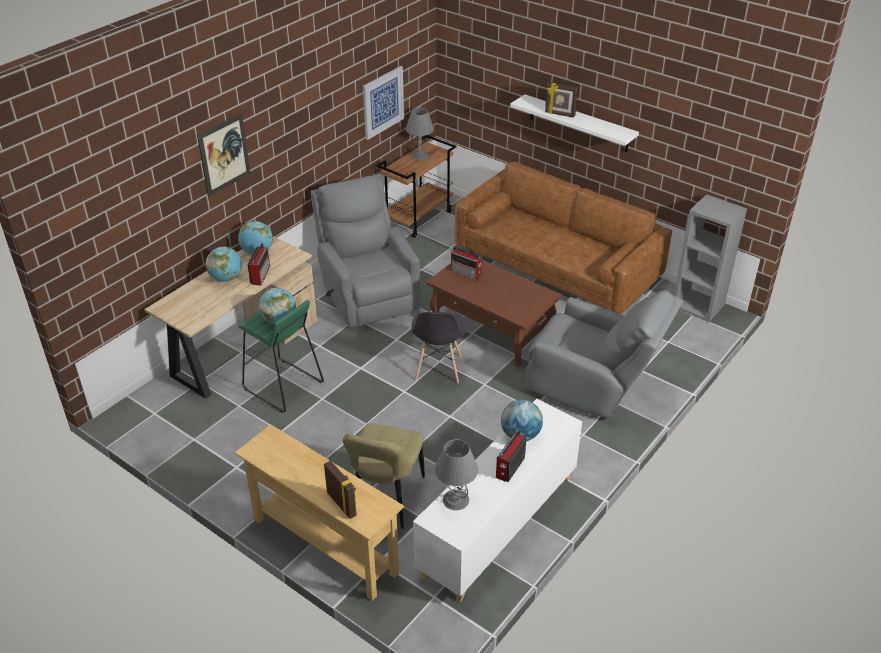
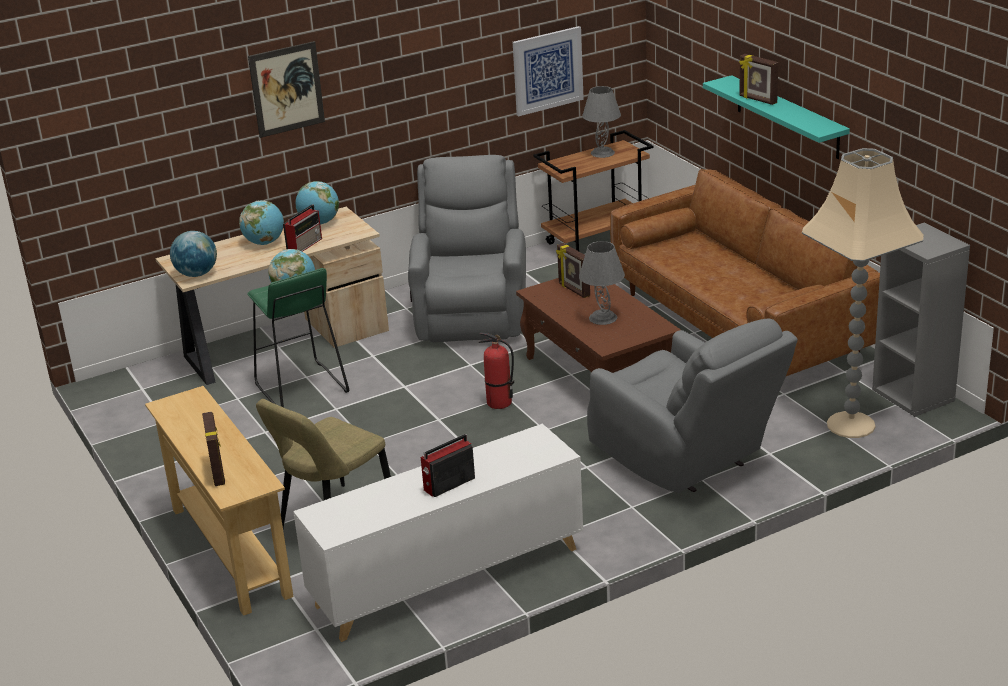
camera: 25 degrees right, 10 degrees down
grey chair [411,312,467,383] -> fire extinguisher [479,332,514,409]
grey table lamp [435,439,478,510] -> grey table lamp moved to [579,241,625,325]
radio [451,247,482,281] -> picture frame [556,243,590,298]
globe [501,400,543,441] -> globe moved to [170,231,217,277]
white shelf [510,94,639,152] -> turquoise shelf [703,75,850,159]
none -> beige floor lamp [802,148,924,438]

